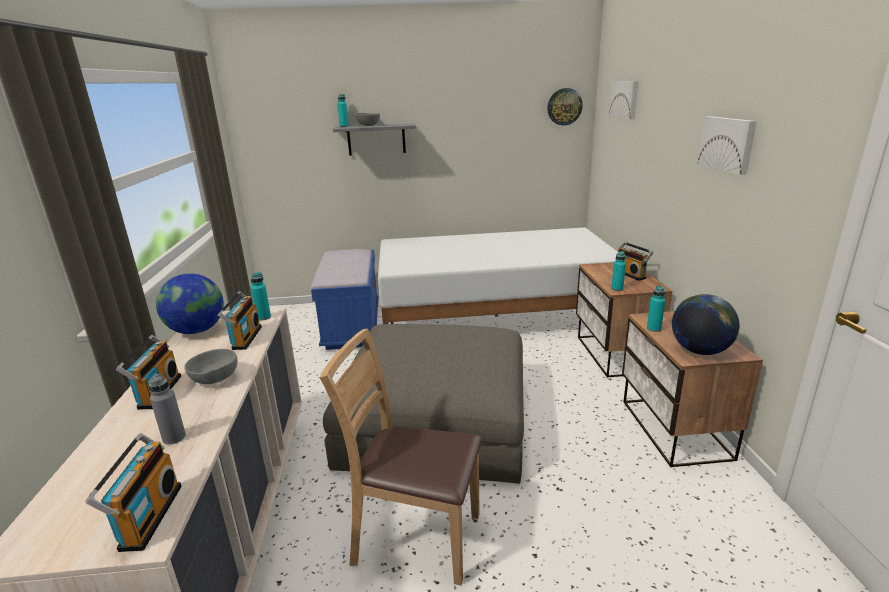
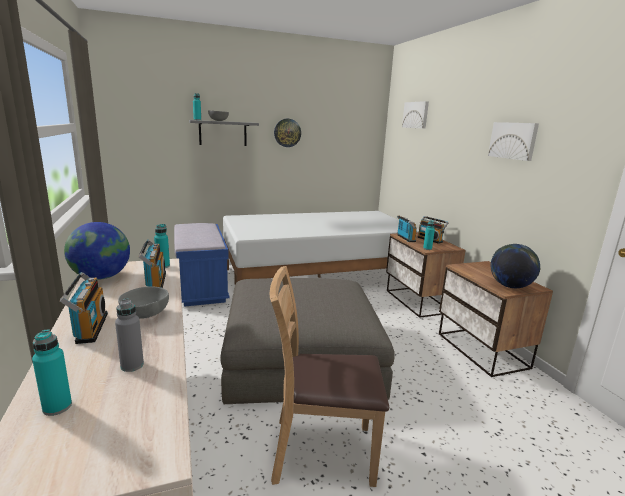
camera: 15 degrees left, 5 degrees down
radio [85,433,182,552] -> radio moved to [397,215,417,242]
wall clock [547,88,583,126] -> wall clock moved to [274,119,301,147]
turquoise bottle [647,286,665,332] -> turquoise bottle moved to [32,330,72,416]

